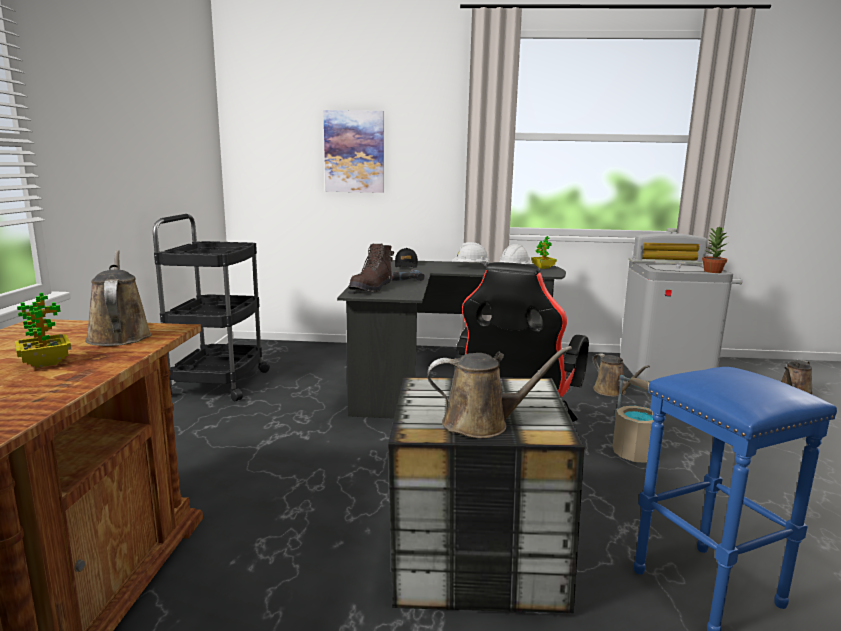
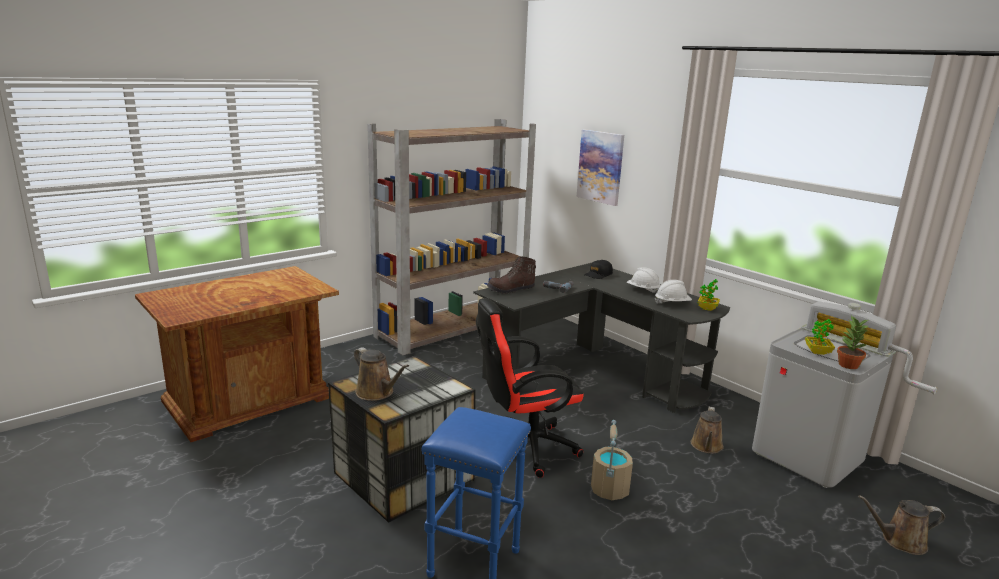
camera: 45 degrees right, 5 degrees up
potted plant [15,293,71,368] -> potted plant moved to [805,319,835,355]
brown watering can [85,250,152,346] -> none
black cart [153,214,270,401] -> brown bookcase [367,119,536,355]

